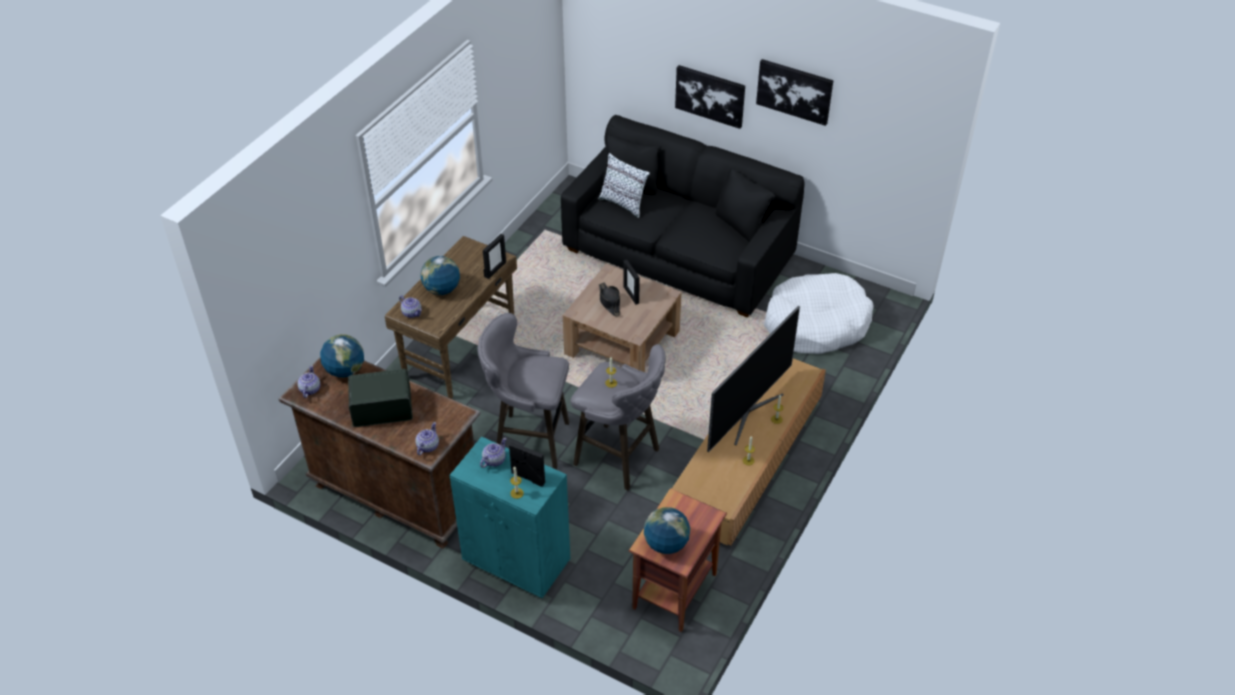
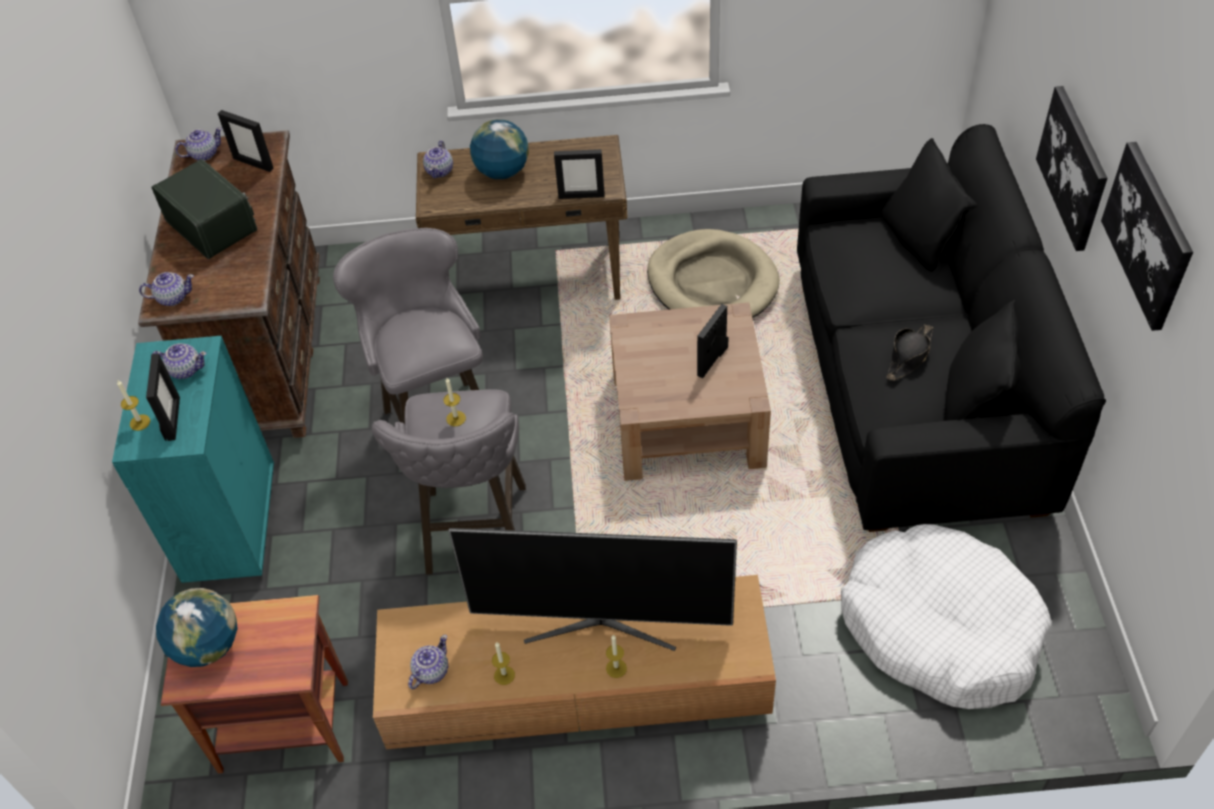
camera: 60 degrees right, 5 degrees up
globe [320,334,364,378] -> picture frame [218,110,274,172]
white pillow [598,153,650,218] -> none
black hat [599,282,620,316] -> black hat moved to [886,324,933,381]
none -> teapot [408,635,448,689]
none -> beige dog bed [647,229,780,318]

